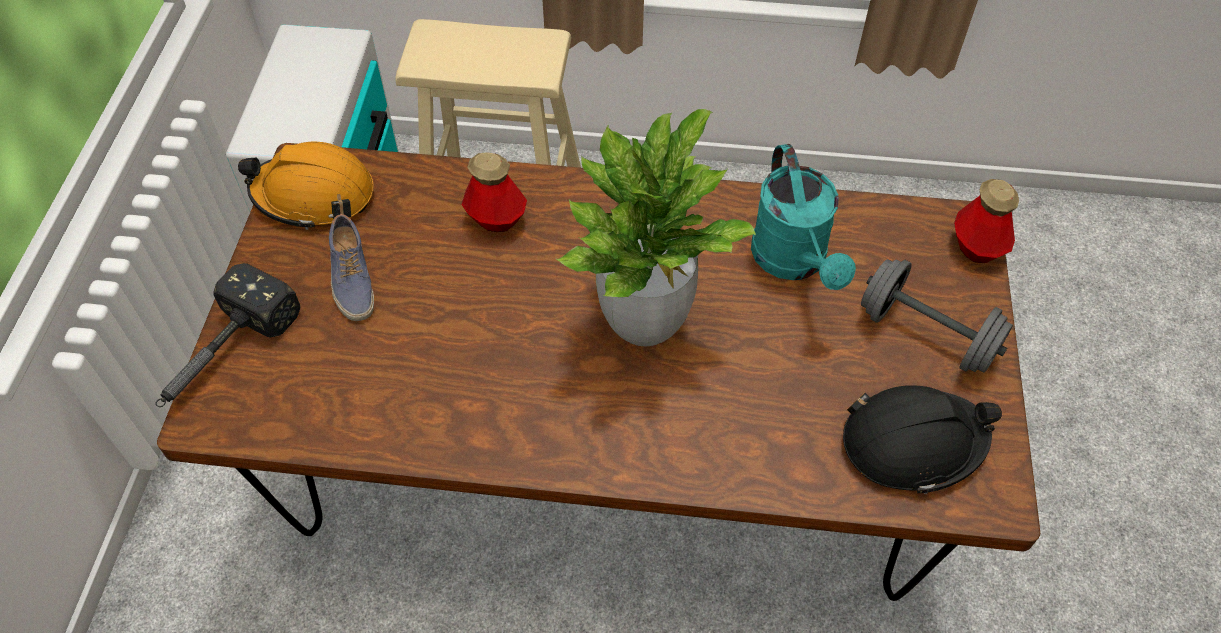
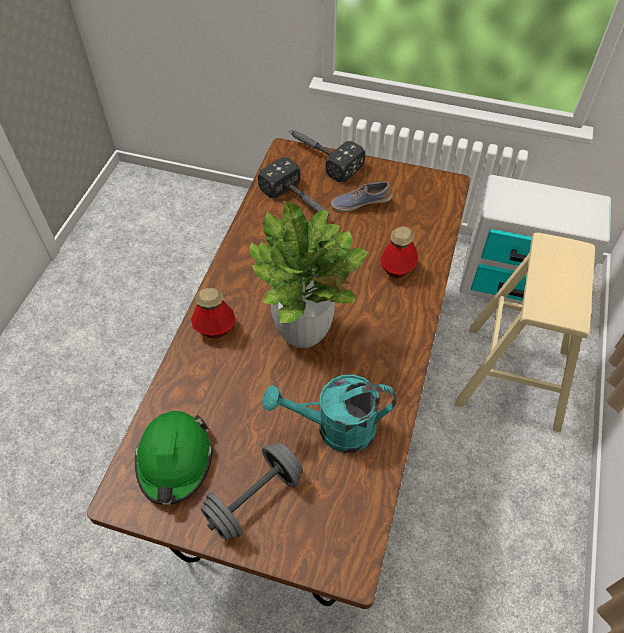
camera: 100 degrees right, 0 degrees up
orange hard hat [238,142,374,230] -> none
black hard hat [843,385,1002,494] -> green hard hat [135,411,212,505]
bottle [954,179,1019,263] -> bottle moved to [191,287,236,338]
none -> hammer [258,157,332,219]

